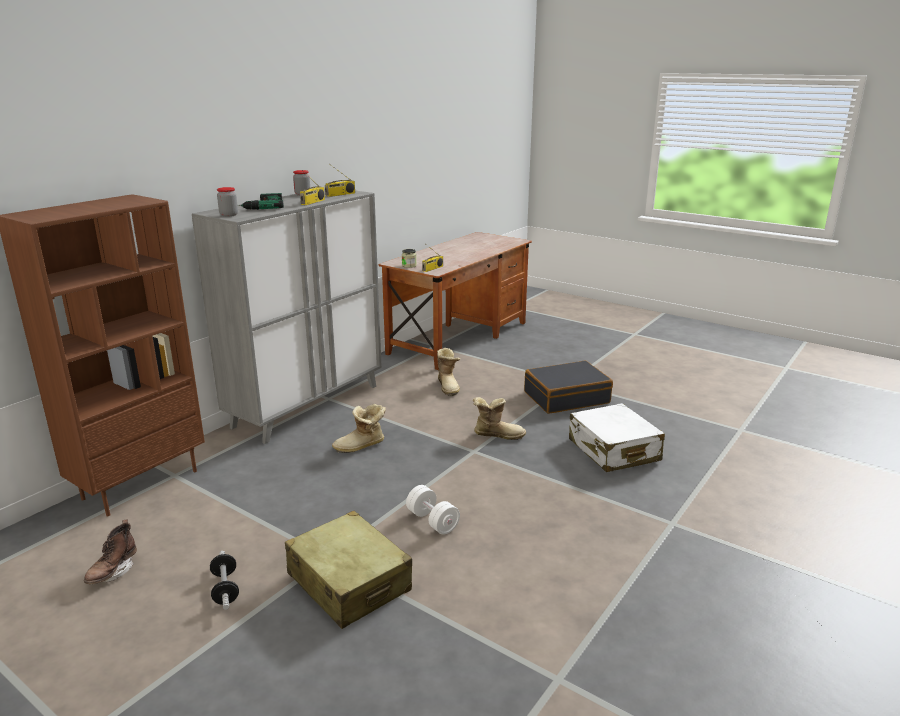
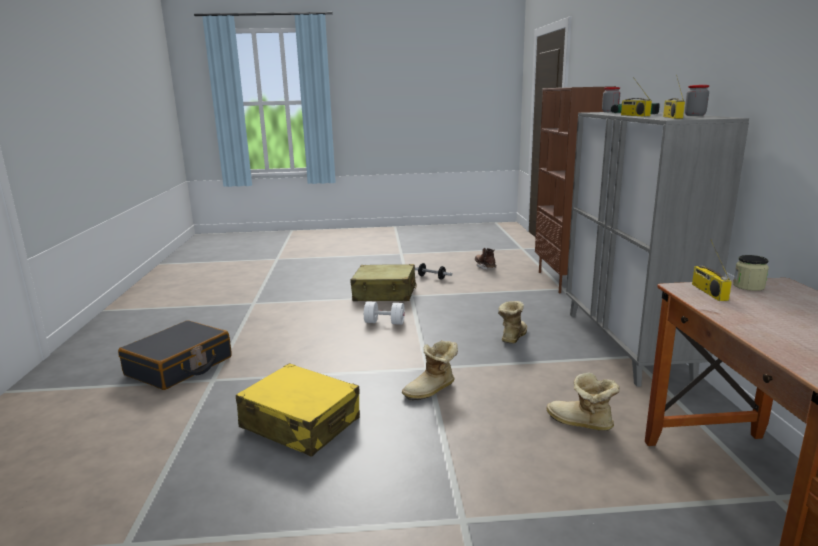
camera: 140 degrees right, 5 degrees down
black suitcase [524,361,613,414] -> black suitcase moved to [118,320,232,390]
white suitcase [569,403,665,472] -> yellow suitcase [236,363,360,457]

